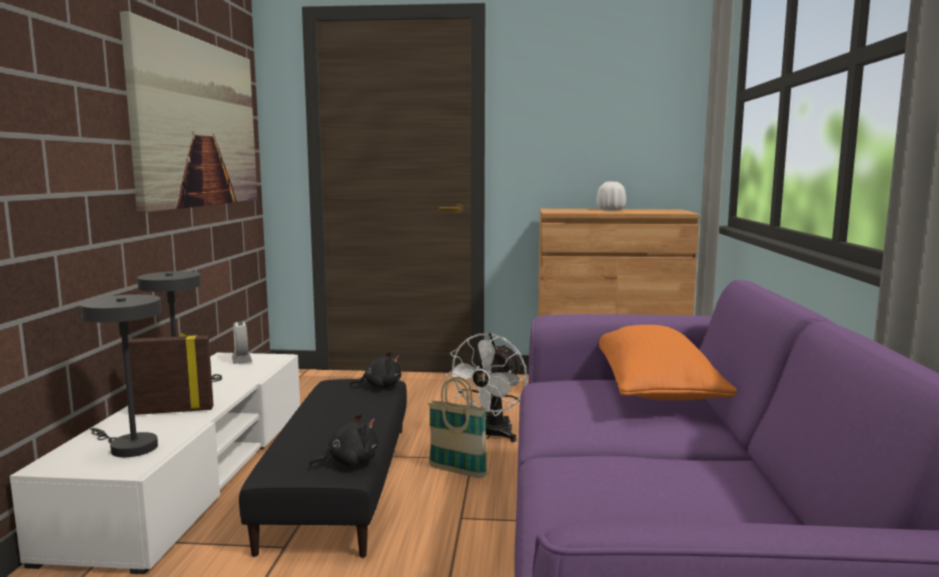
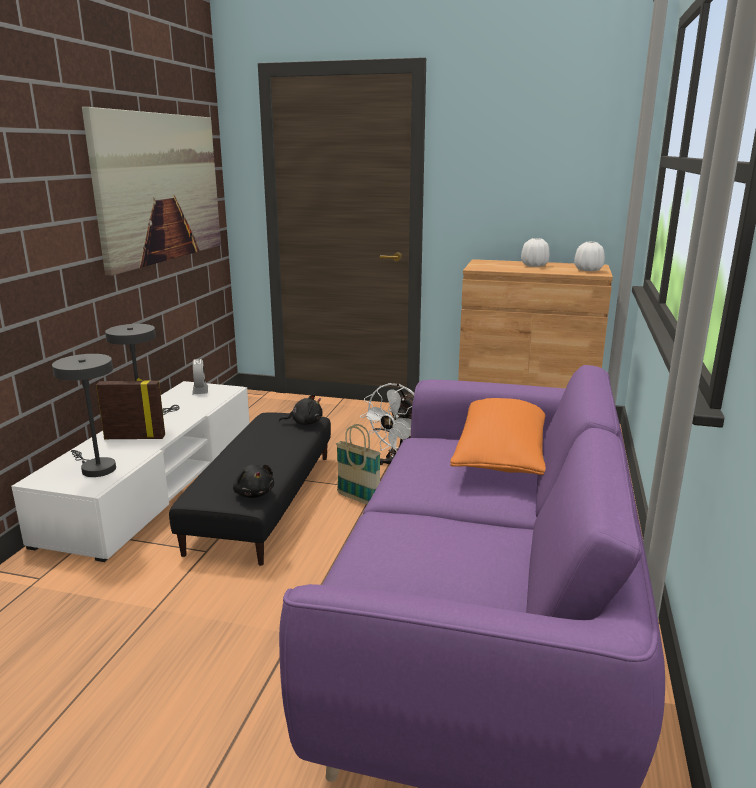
camera: 10 degrees right, 10 degrees up
black plush toy [308,413,378,467] -> black plush toy turned 75 degrees clockwise [233,464,274,498]
none -> white vase [574,242,605,271]

